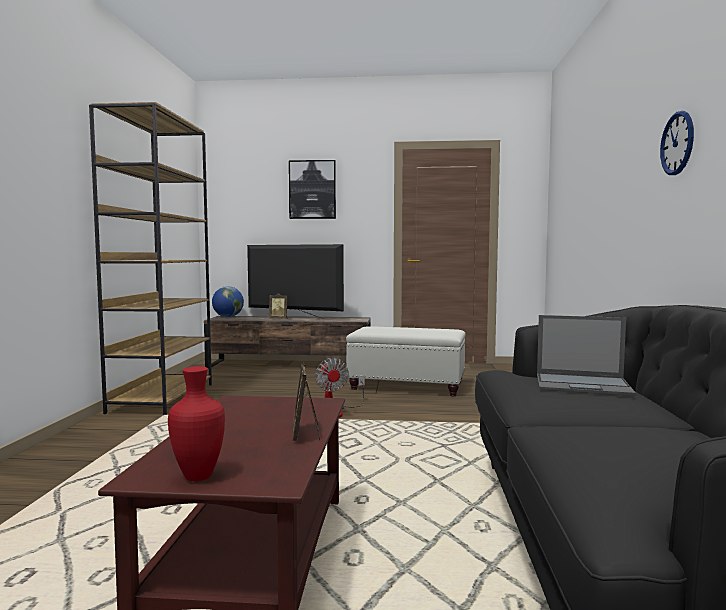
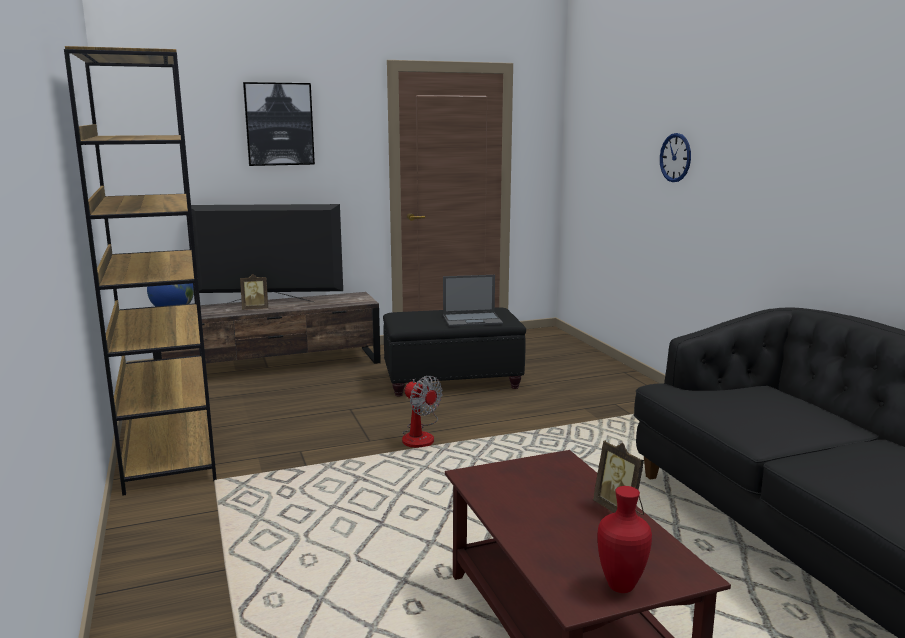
camera: 25 degrees left, 10 degrees up
white ottoman [346,326,466,396] -> black ottoman [383,308,526,397]
laptop [537,315,636,396] -> laptop moved to [443,275,503,327]
wall clock [660,111,694,175] -> wall clock moved to [660,133,691,182]

